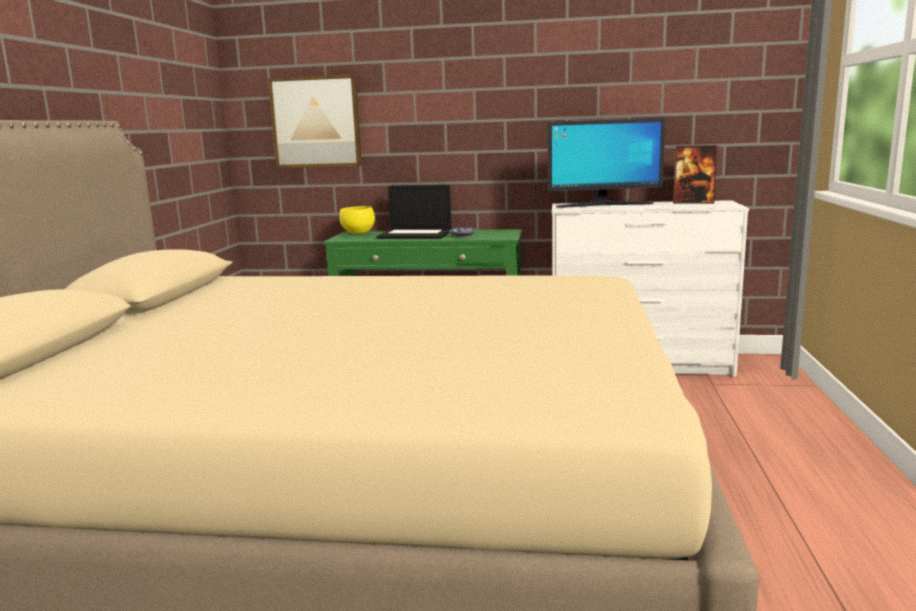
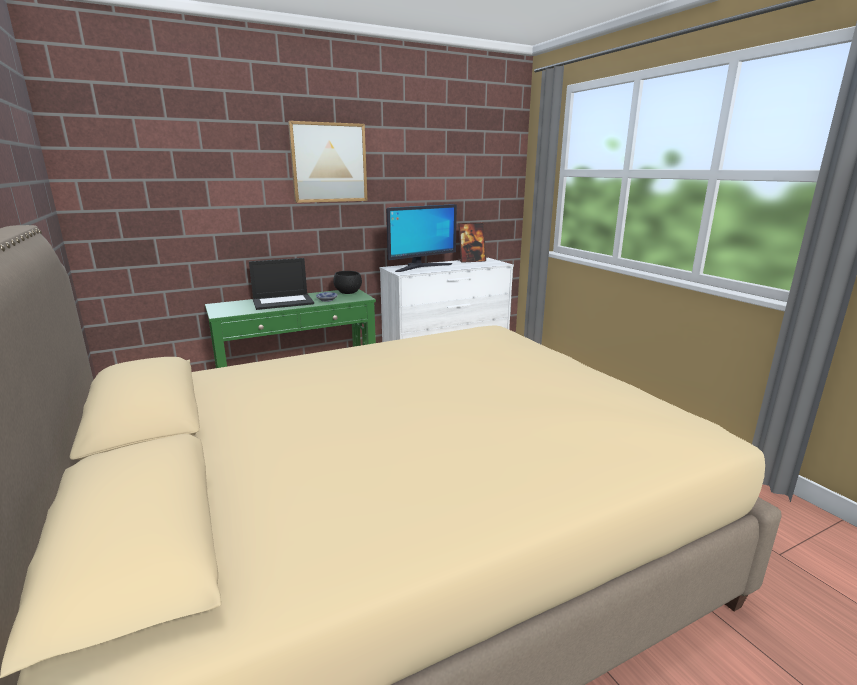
camera: 35 degrees left, 5 degrees up
picture [268,74,362,168] -> picture moved to [288,121,368,203]
yellow bowl [339,206,375,234] -> none
none -> black bowl [333,271,362,294]

